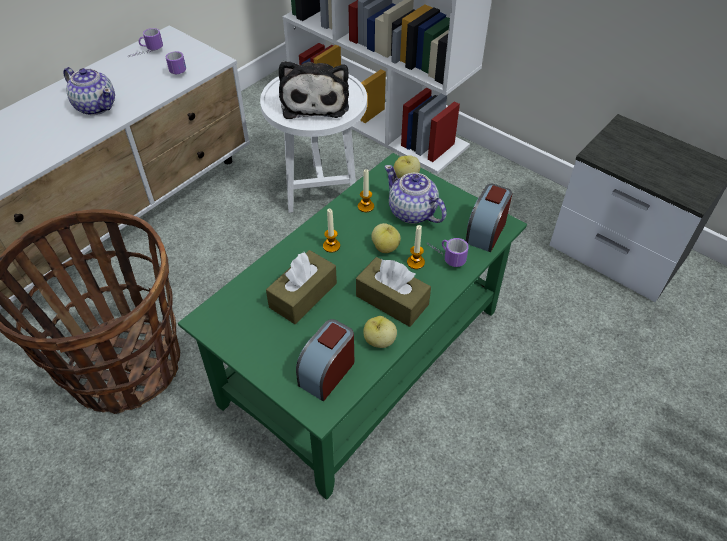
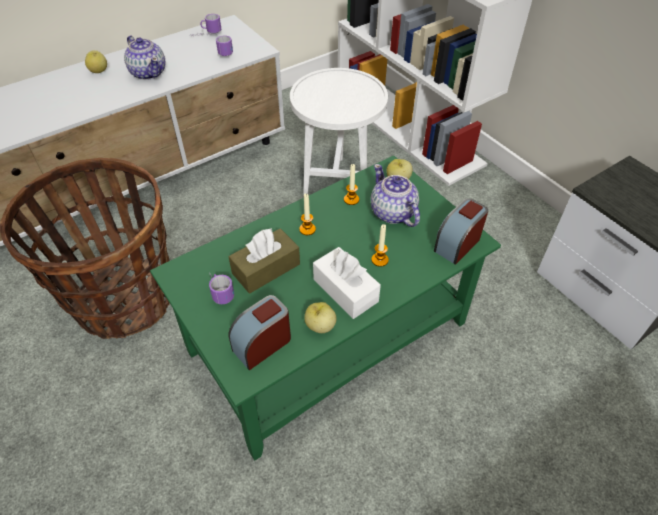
camera: 15 degrees right, 0 degrees up
plush toy [278,61,349,119] -> none
brown tissue box [356,257,431,327] -> white tissue box [313,247,381,319]
apple [371,223,401,253] -> apple moved to [85,50,107,73]
mug [427,238,469,267] -> mug moved to [209,272,234,304]

